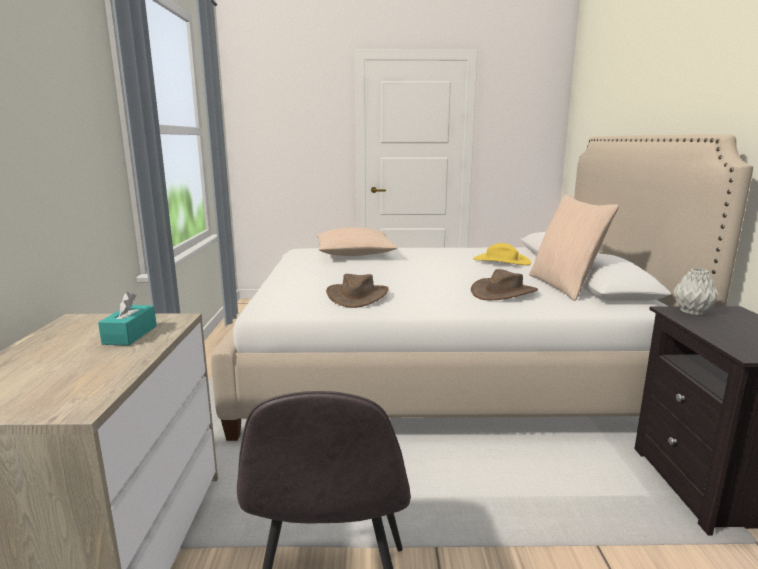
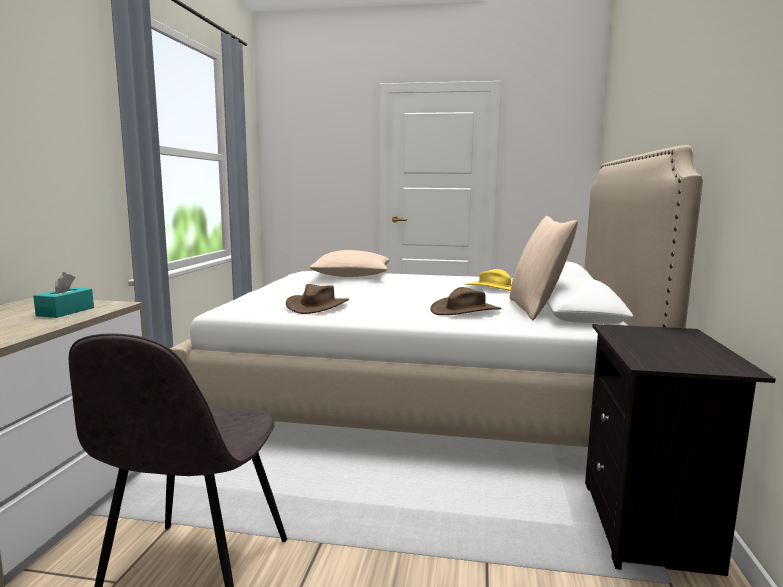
camera: 10 degrees right, 5 degrees down
grey vase [673,268,719,315] -> none

